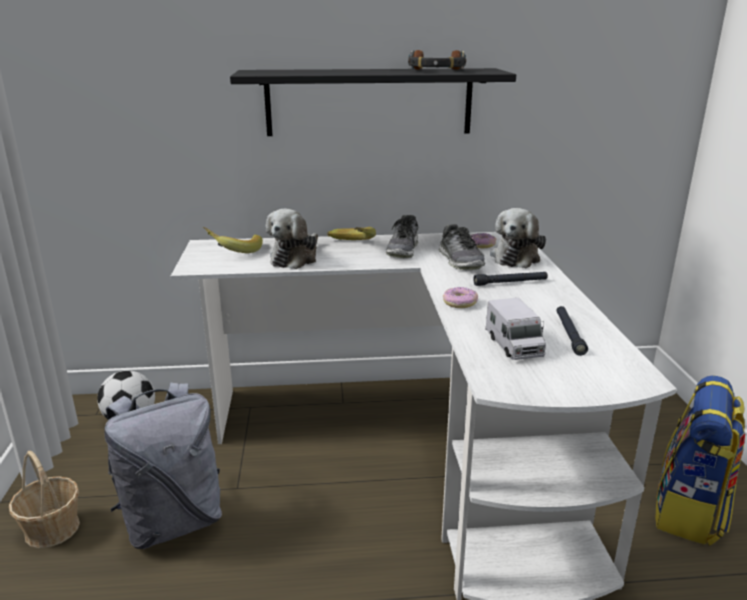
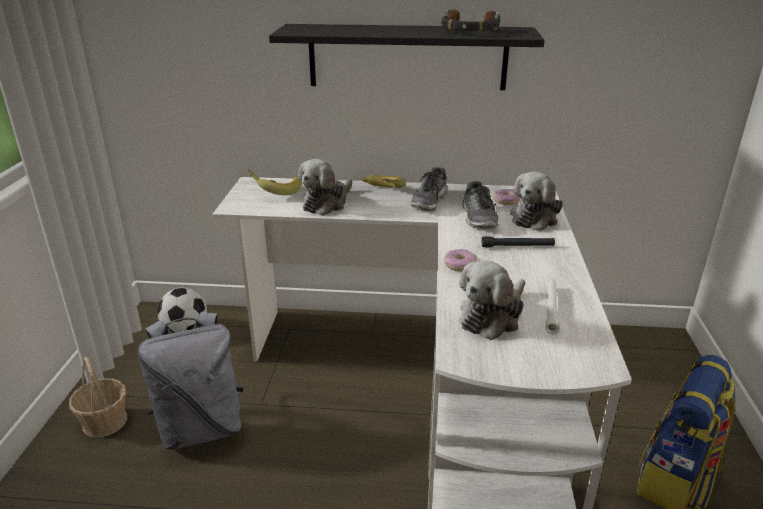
camera: 10 degrees right, 5 degrees up
toy truck [485,298,546,360] -> plush toy [459,260,525,340]
black flashlight [556,306,588,356] -> white flashlight [545,279,560,334]

